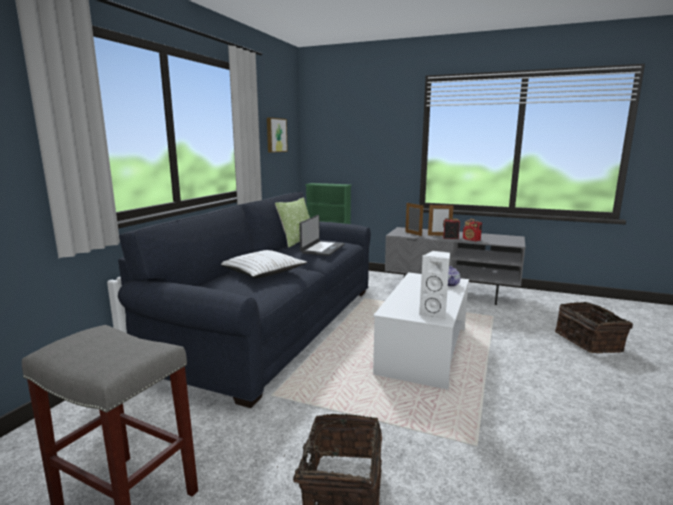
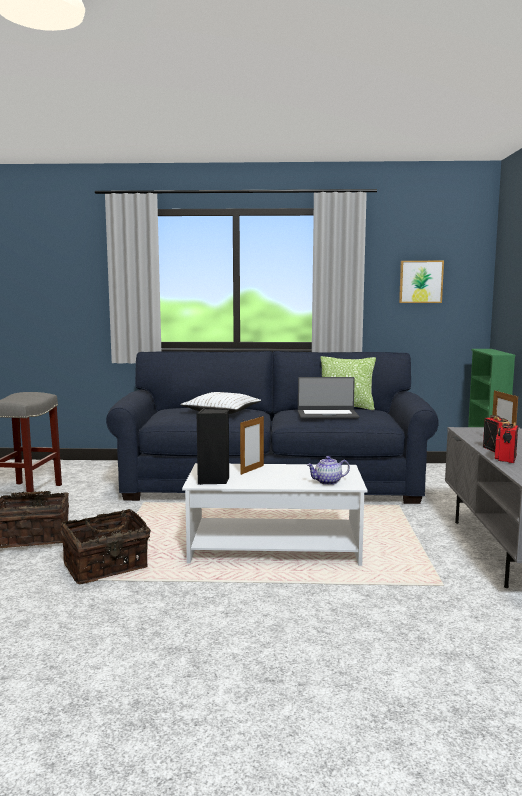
camera: 70 degrees right, 5 degrees down
picture frame [405,203,424,236] -> picture frame moved to [240,416,264,475]
white speaker [419,251,450,320] -> black speaker [197,408,229,485]
basket [555,302,633,353] -> basket moved to [61,509,151,584]

